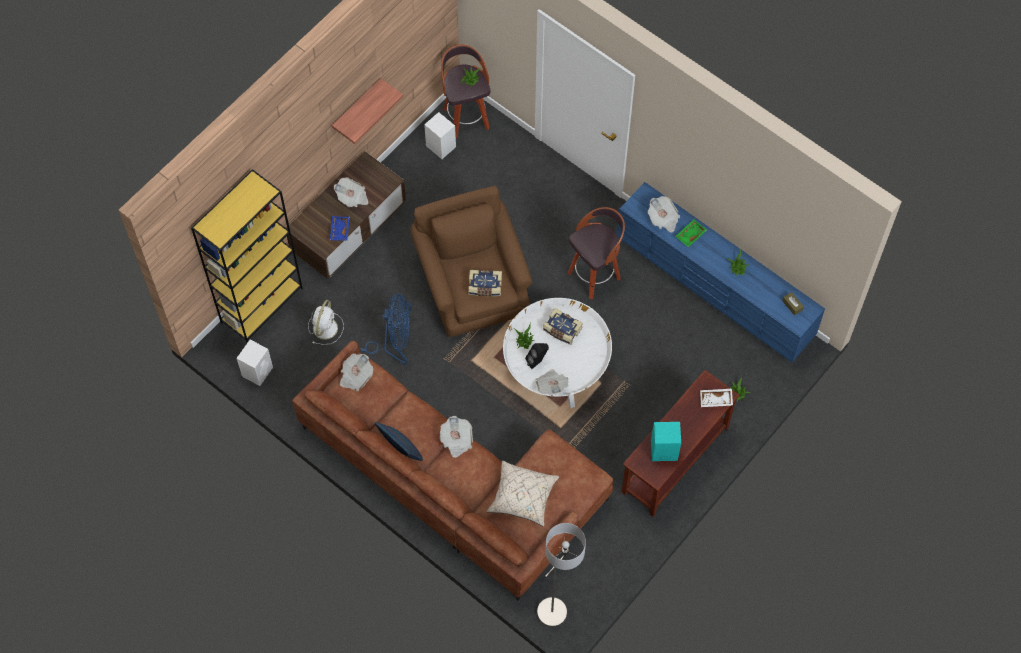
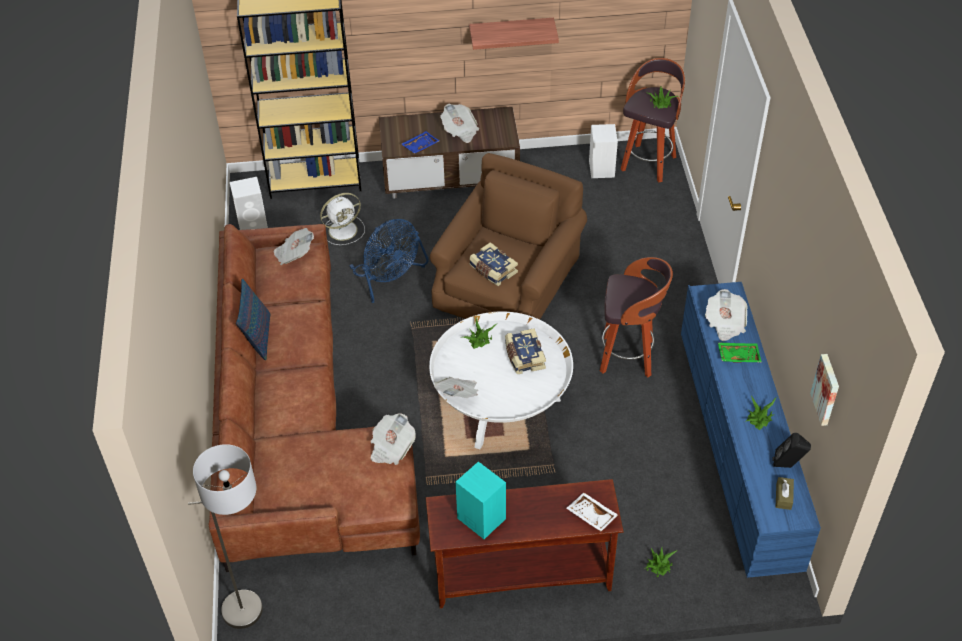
camera: 45 degrees right, 15 degrees down
newspaper [439,416,473,458] -> newspaper moved to [370,413,416,465]
beige pillow [487,461,559,526] -> none
black speaker [525,343,549,369] -> black speaker moved to [772,433,811,468]
none -> picture [810,354,839,426]

